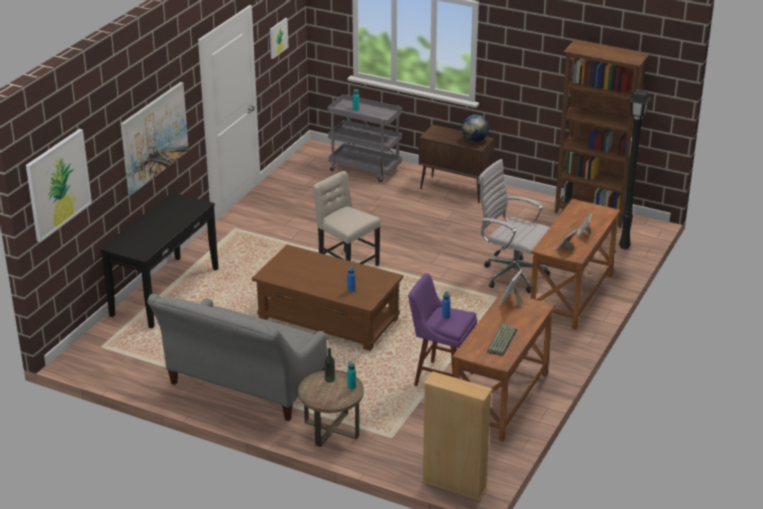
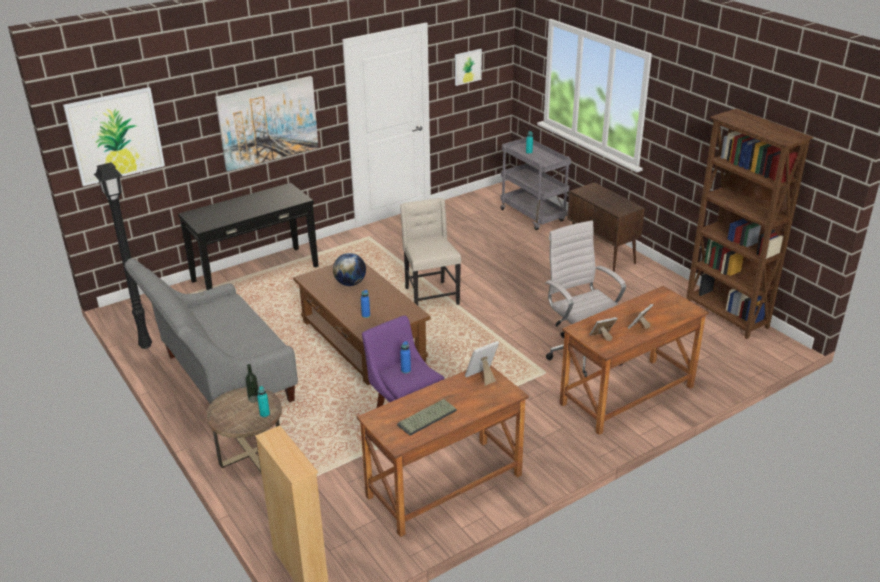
camera: 30 degrees right, 0 degrees up
globe [462,115,489,142] -> globe moved to [333,253,366,286]
black floor lamp [619,88,652,249] -> black floor lamp moved to [94,162,152,349]

